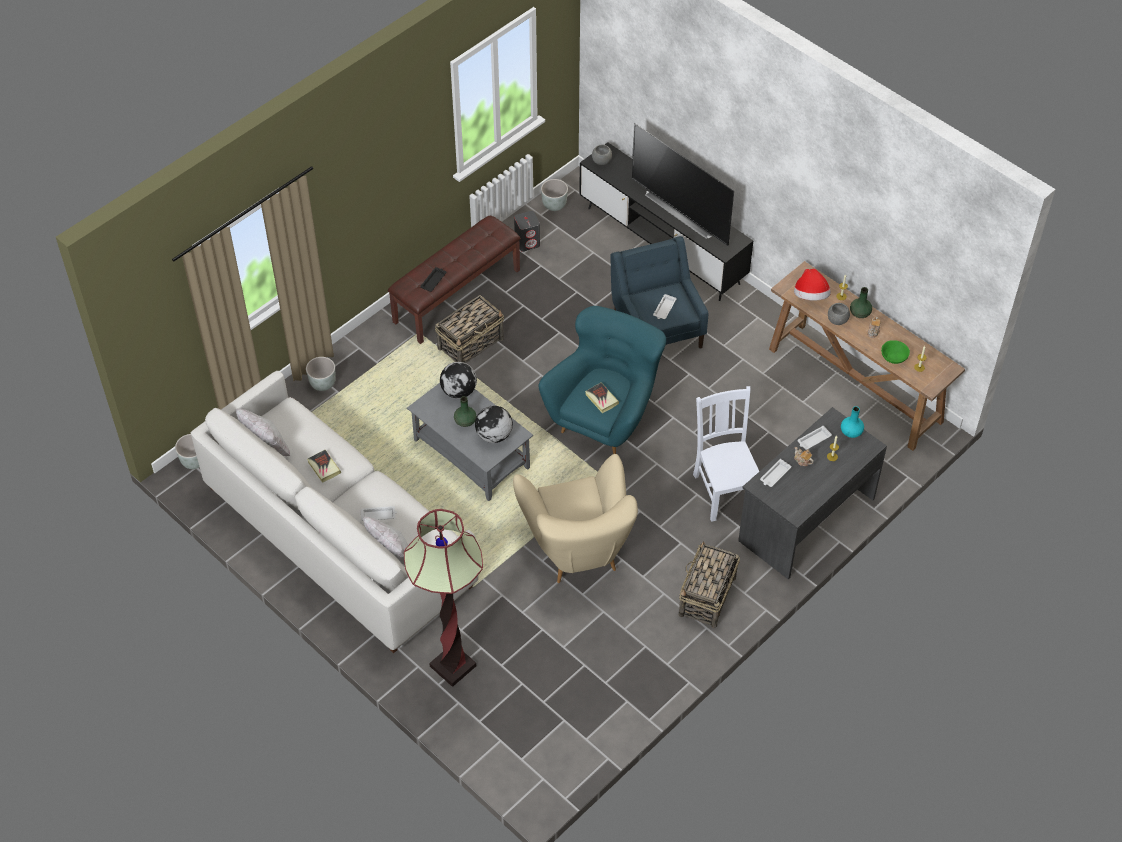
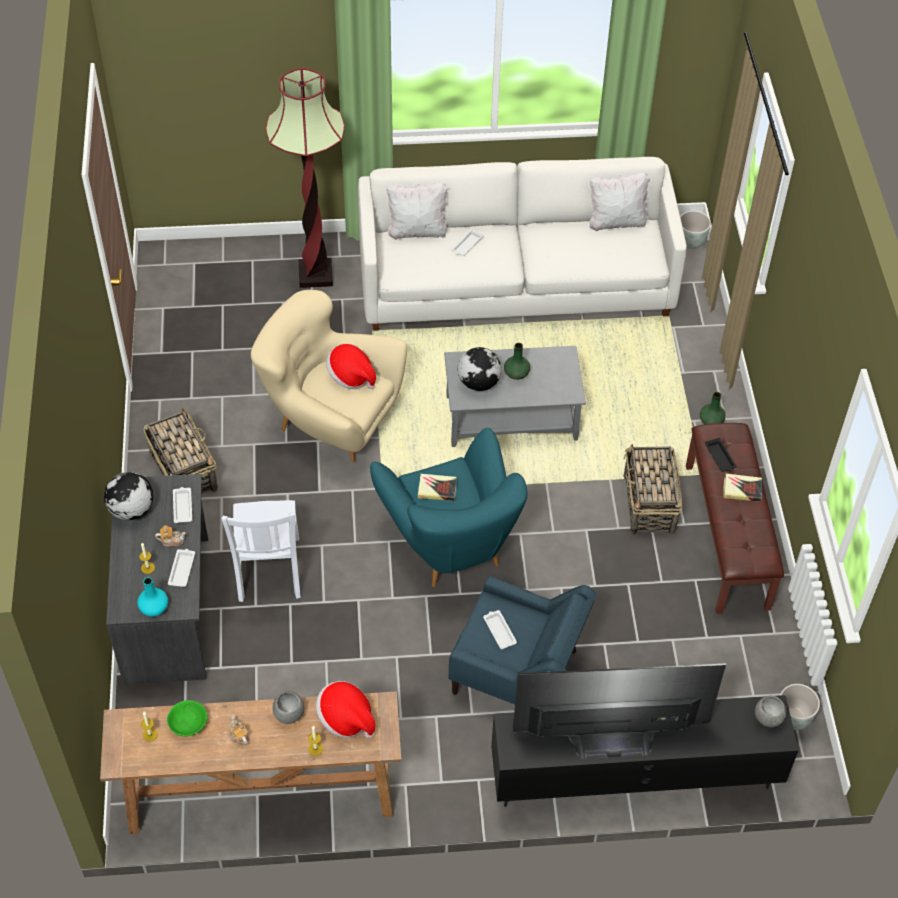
camera: 130 degrees right, 0 degrees up
grey planter [306,357,336,391] -> none
book [307,450,341,483] -> book moved to [723,474,762,502]
globe [440,362,477,399] -> globe moved to [104,472,153,520]
grey speaker [514,211,540,252] -> none
white chair [693,386,759,522] -> white chair turned 60 degrees clockwise [221,500,301,602]
green vase [850,287,872,318] -> green vase moved to [700,392,726,424]
none -> hat [326,344,376,390]

